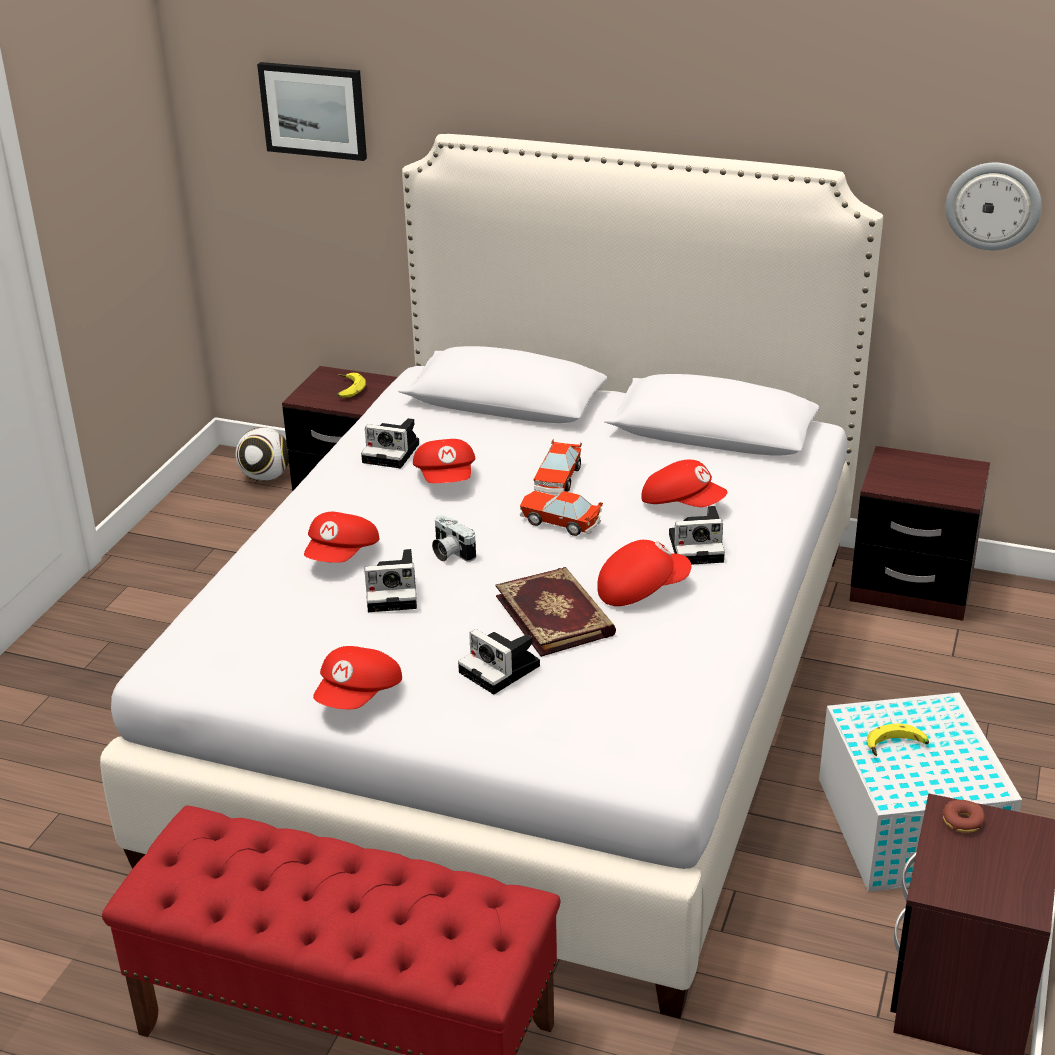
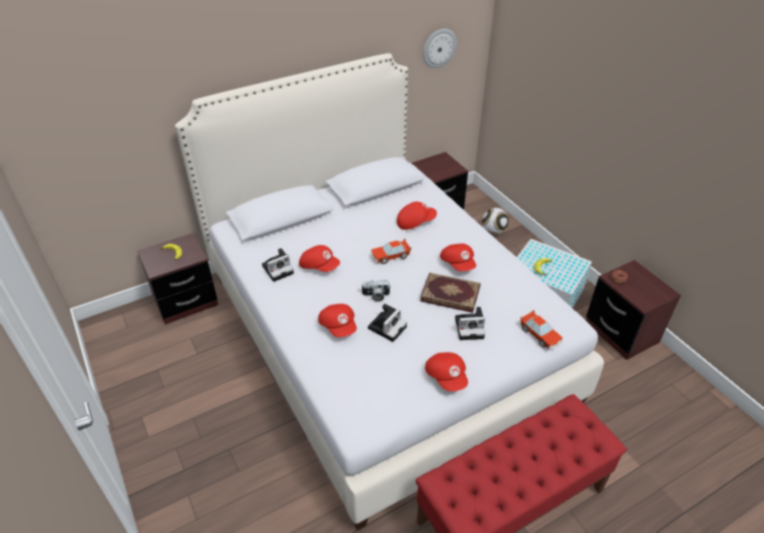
camera: 50 degrees left, 10 degrees up
football [236,427,289,481] -> football moved to [482,208,509,234]
picture [257,62,367,161] -> none
toy car [533,440,582,494] -> toy car moved to [520,310,563,350]
red cap [597,540,691,606] -> red cap turned 135 degrees clockwise [440,244,476,271]
camera [669,506,725,565] -> none

